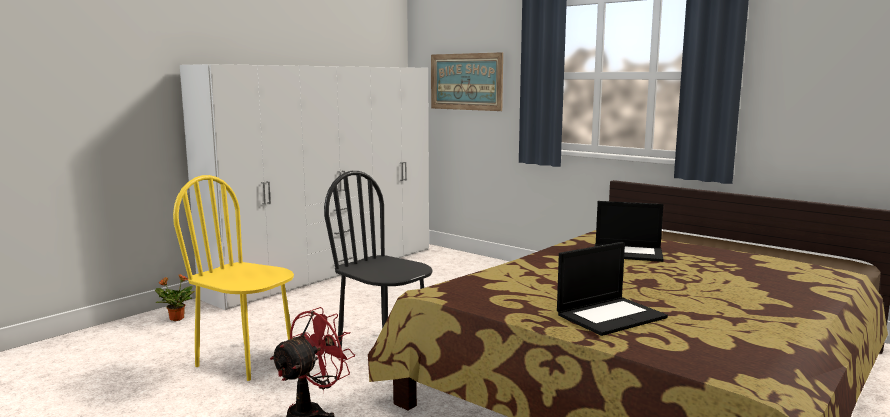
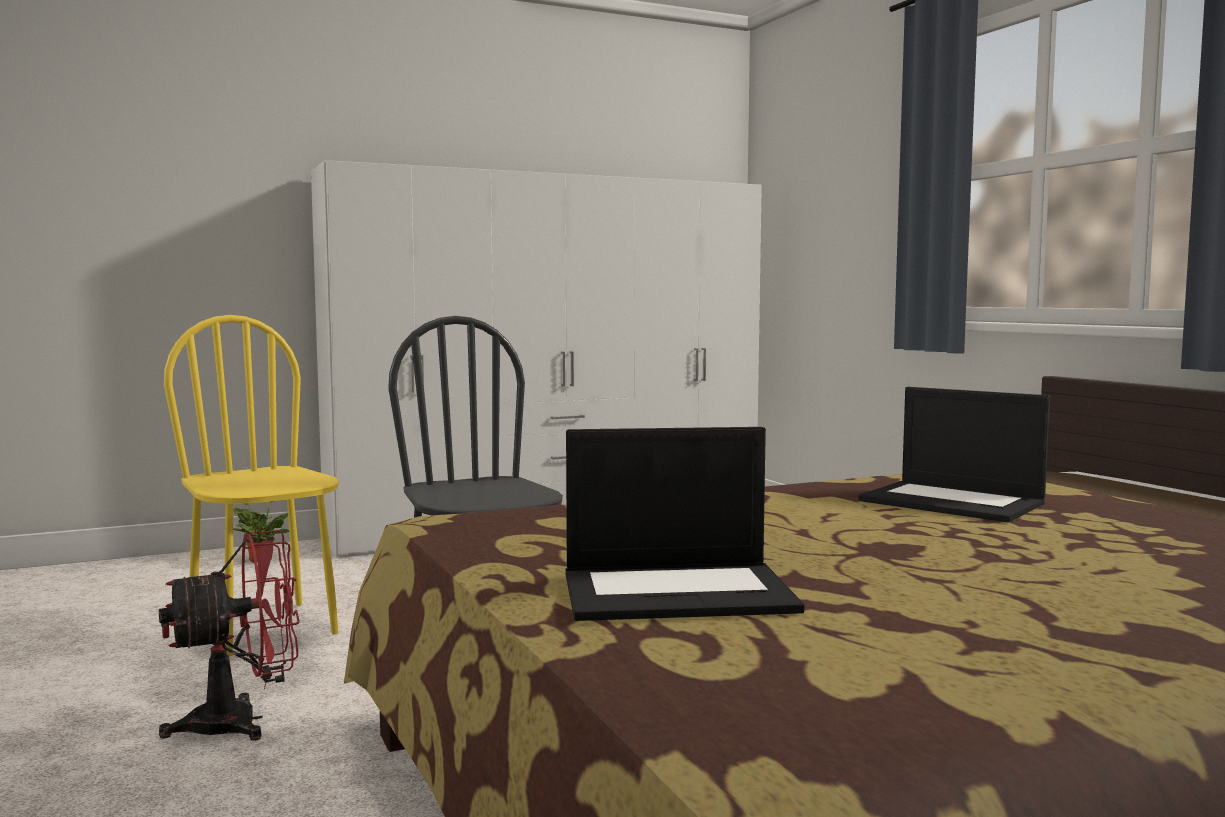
camera: 25 degrees right, 5 degrees down
picture [431,52,503,111] -> none

